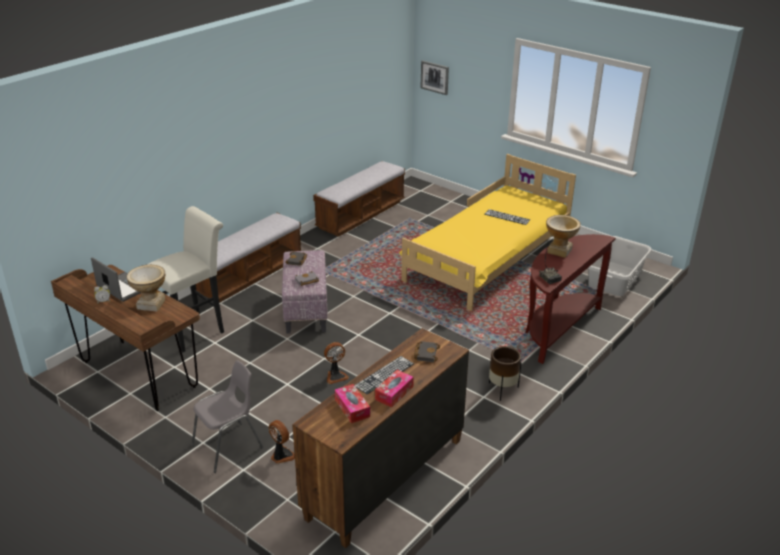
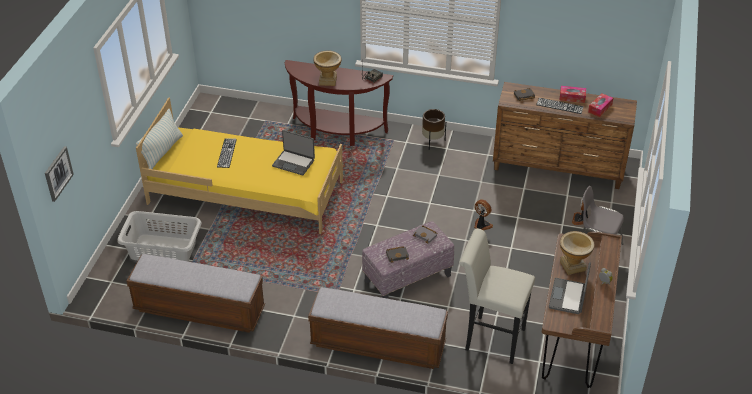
camera: 115 degrees left, 10 degrees up
grey laundry basket [588,236,652,296] -> grey laundry basket moved to [117,211,202,261]
none -> pillow [136,109,183,169]
none -> laptop [272,130,315,175]

